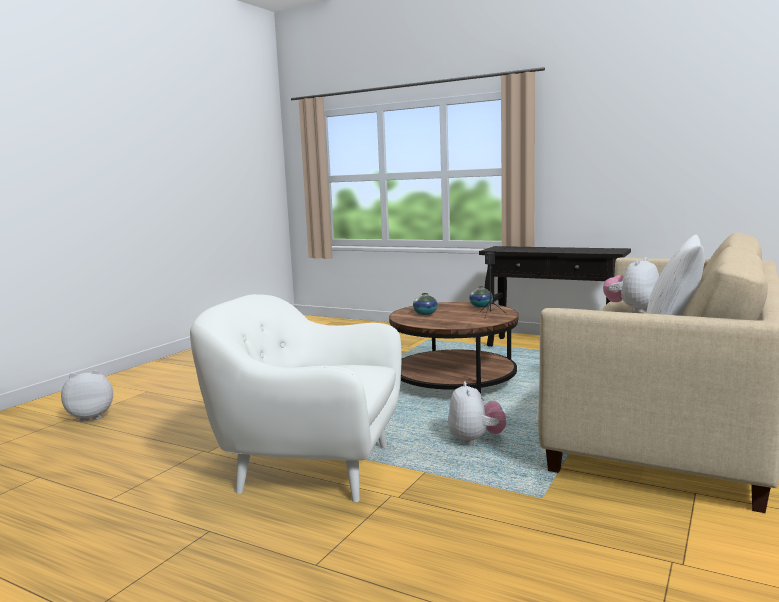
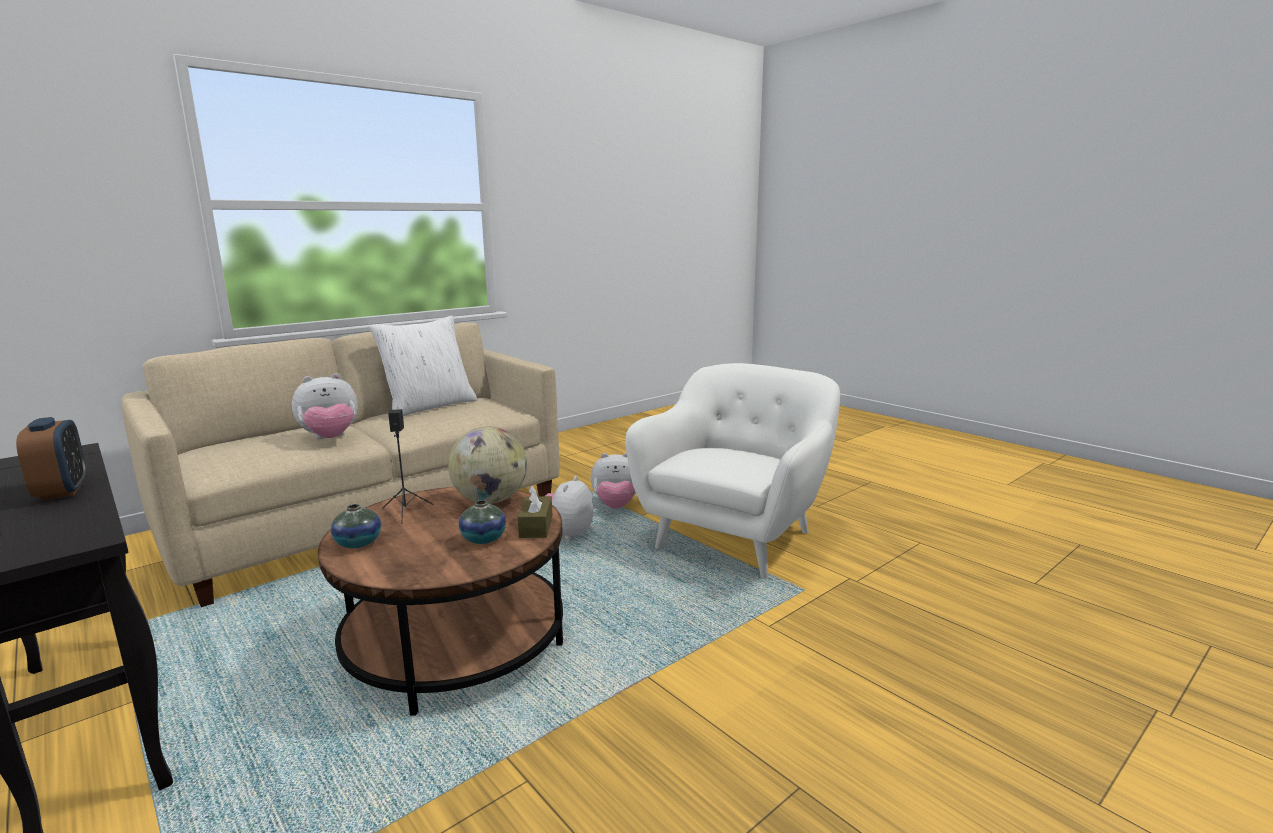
camera: 160 degrees left, 5 degrees up
plush toy [61,370,113,422] -> plush toy moved to [591,453,636,509]
white armchair [190,294,401,502] -> white armchair turned 90 degrees counterclockwise [625,363,840,579]
none -> alarm clock [16,417,86,501]
none -> globe [448,426,527,504]
none -> brown tissue box [518,486,553,538]

